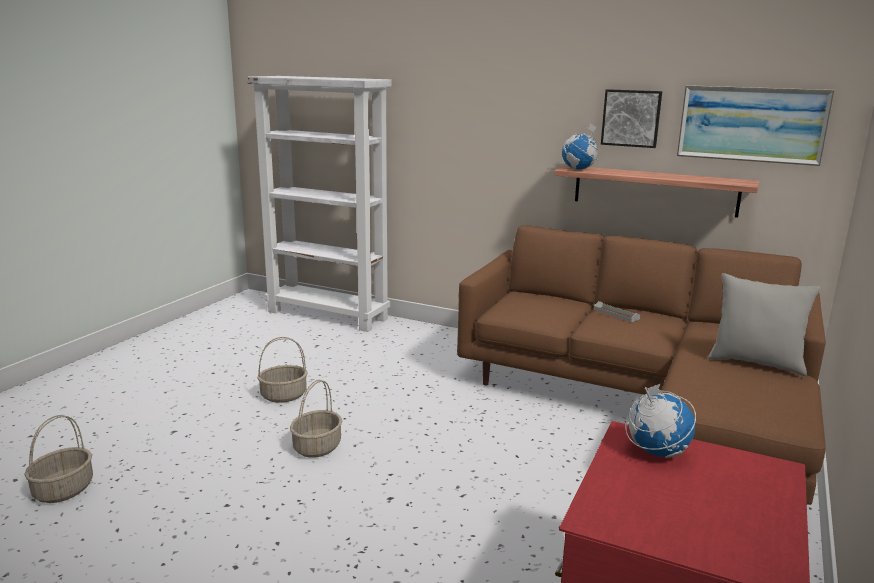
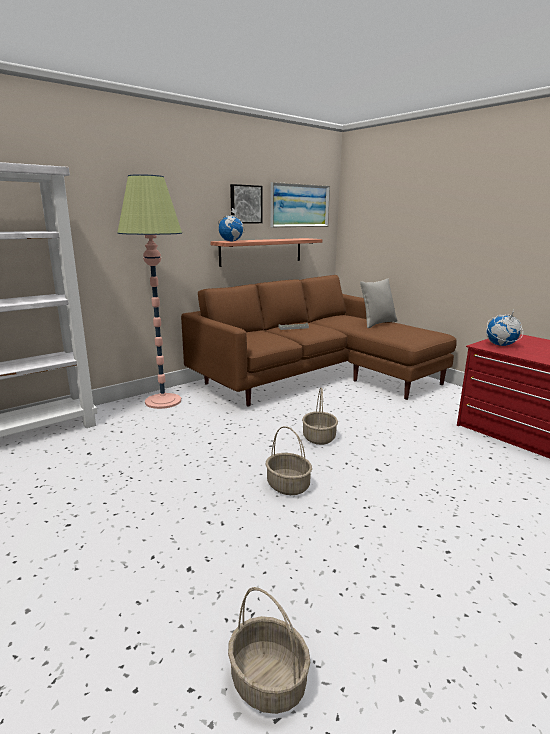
camera: 65 degrees left, 0 degrees up
basket [258,337,308,403] -> basket moved to [302,388,338,445]
none -> floor lamp [117,174,182,409]

